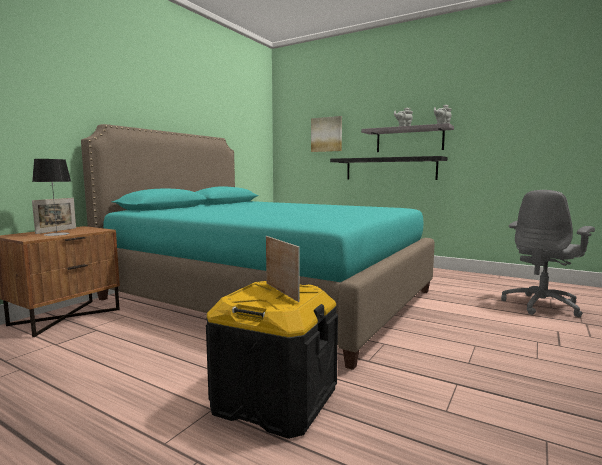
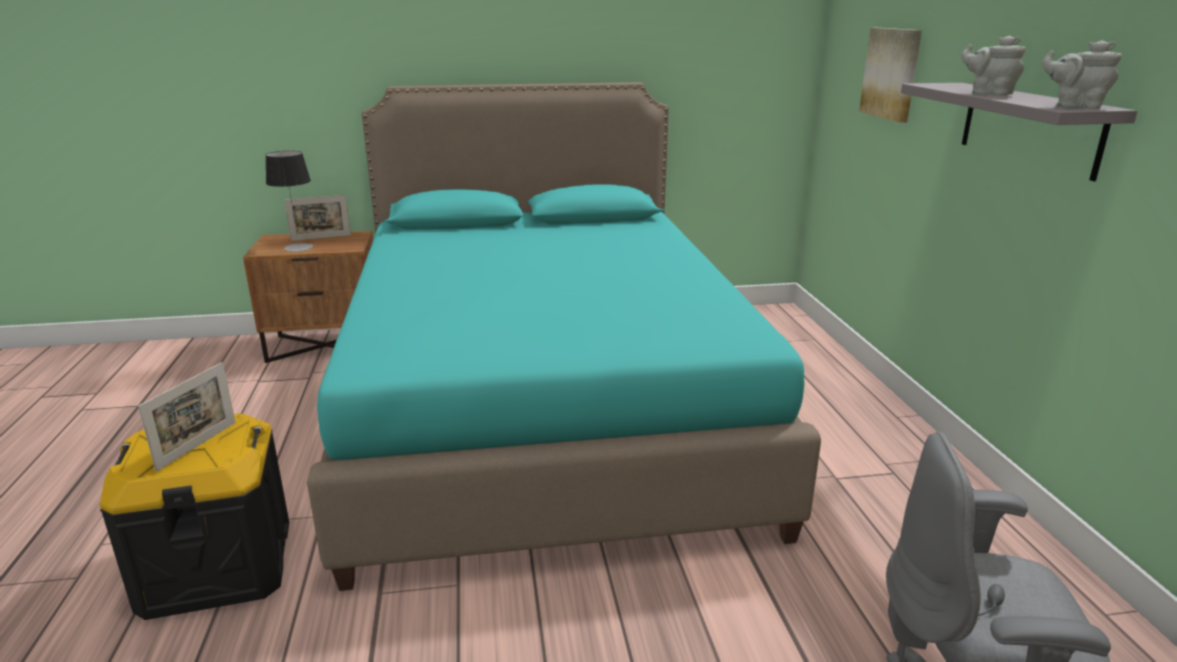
camera: 50 degrees right, 15 degrees up
black shelf [330,156,447,180] -> none

